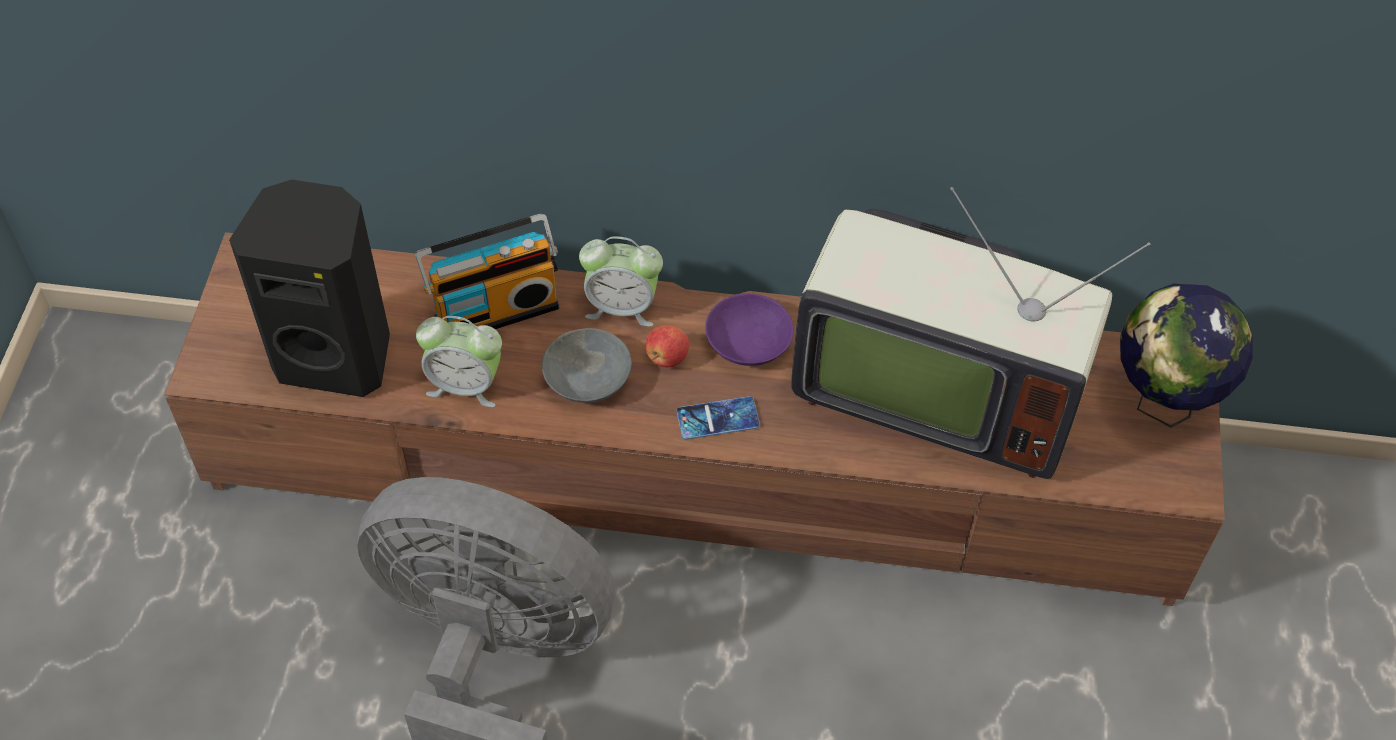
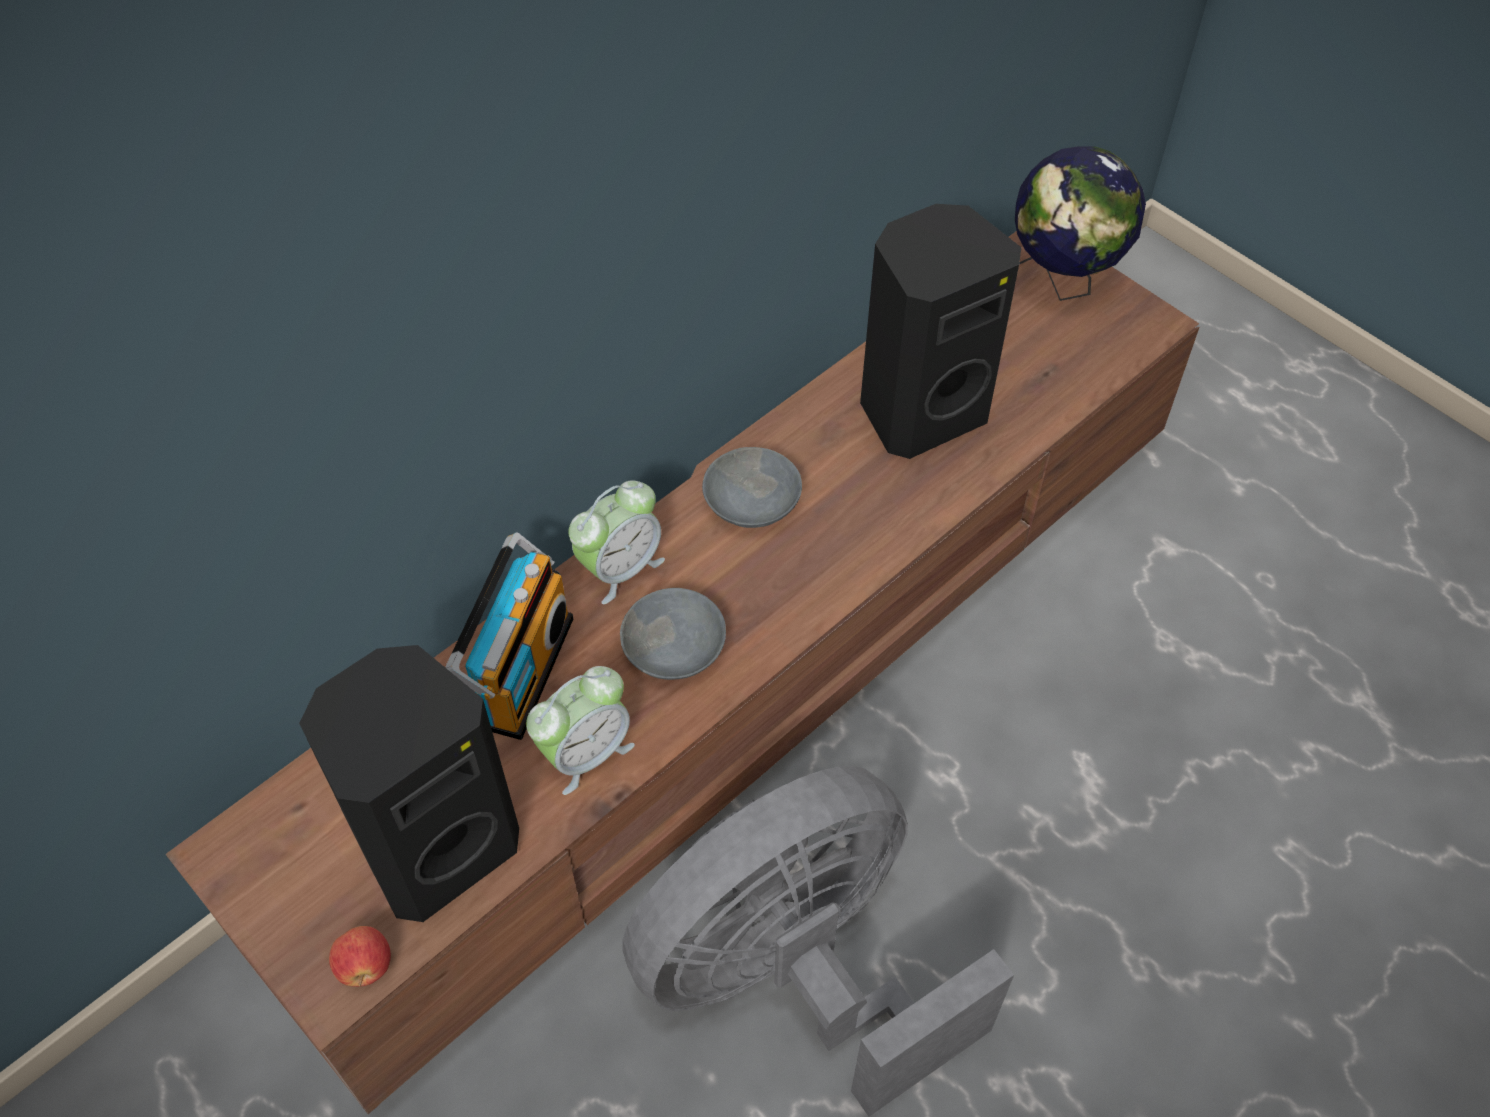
camera: 50 degrees left, 0 degrees up
apple [645,325,689,367] -> apple moved to [329,926,391,987]
phone [677,396,760,440] -> none
purple bowl [705,293,793,366] -> grey bowl [702,447,802,528]
television [792,187,1151,479] -> black speaker [860,204,1021,459]

